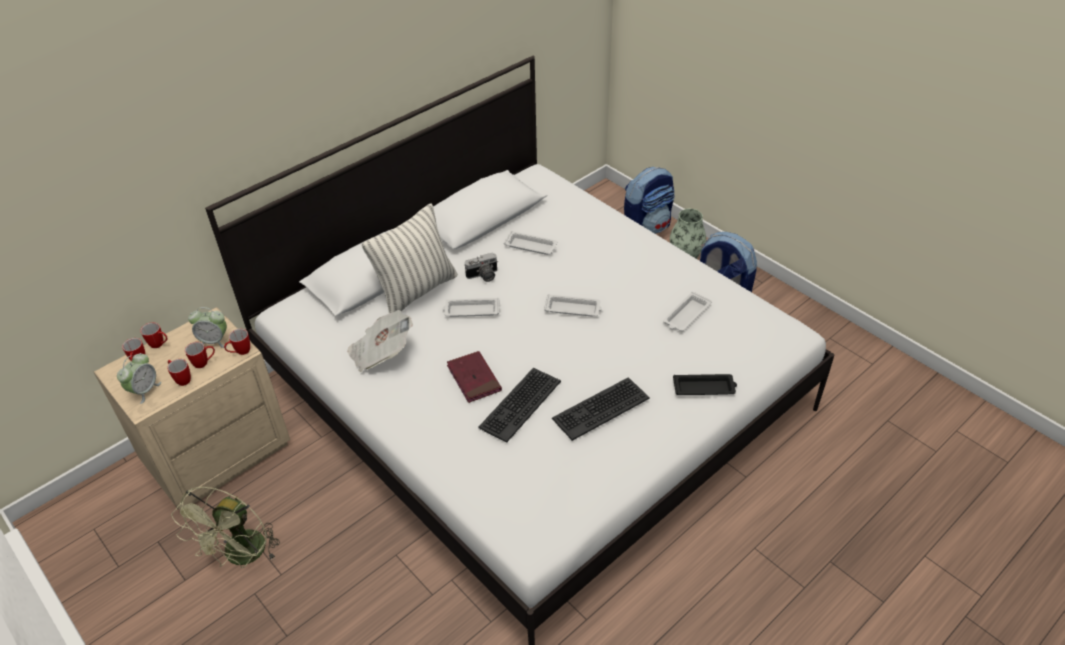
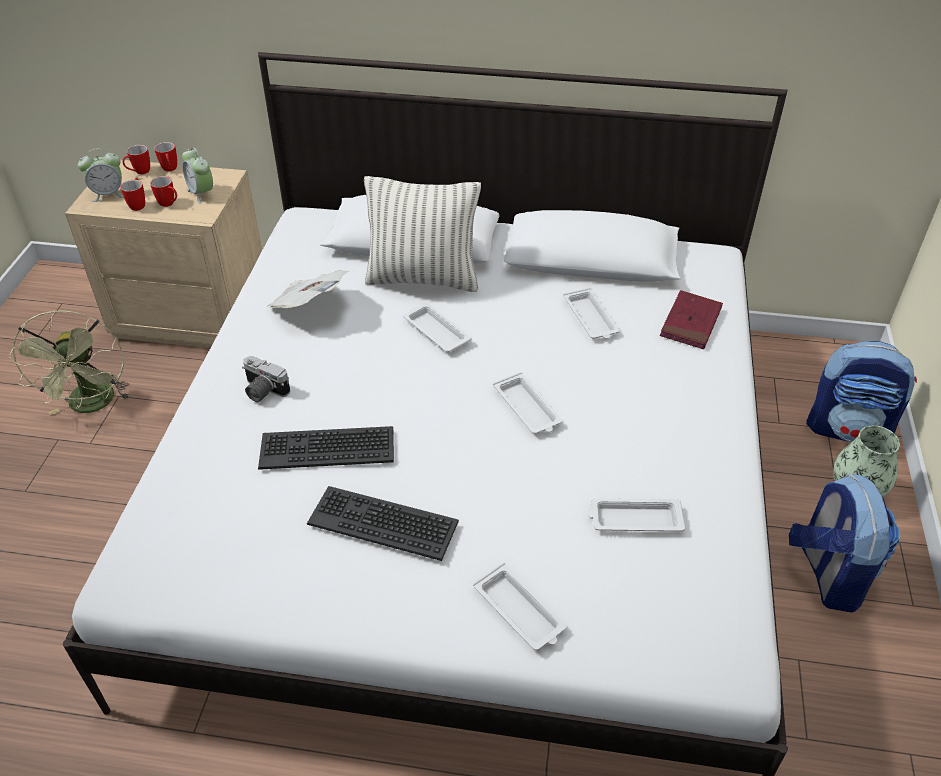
camera: 50 degrees right, 0 degrees up
green fan [171,487,280,568] -> green fan turned 75 degrees counterclockwise [8,310,131,415]
mug [224,329,250,355] -> none
red book [447,351,502,403] -> red book moved to [660,290,723,349]
camera [465,253,498,282] -> camera moved to [242,356,290,402]
black tray [673,374,737,395] -> white tray [473,562,566,650]

